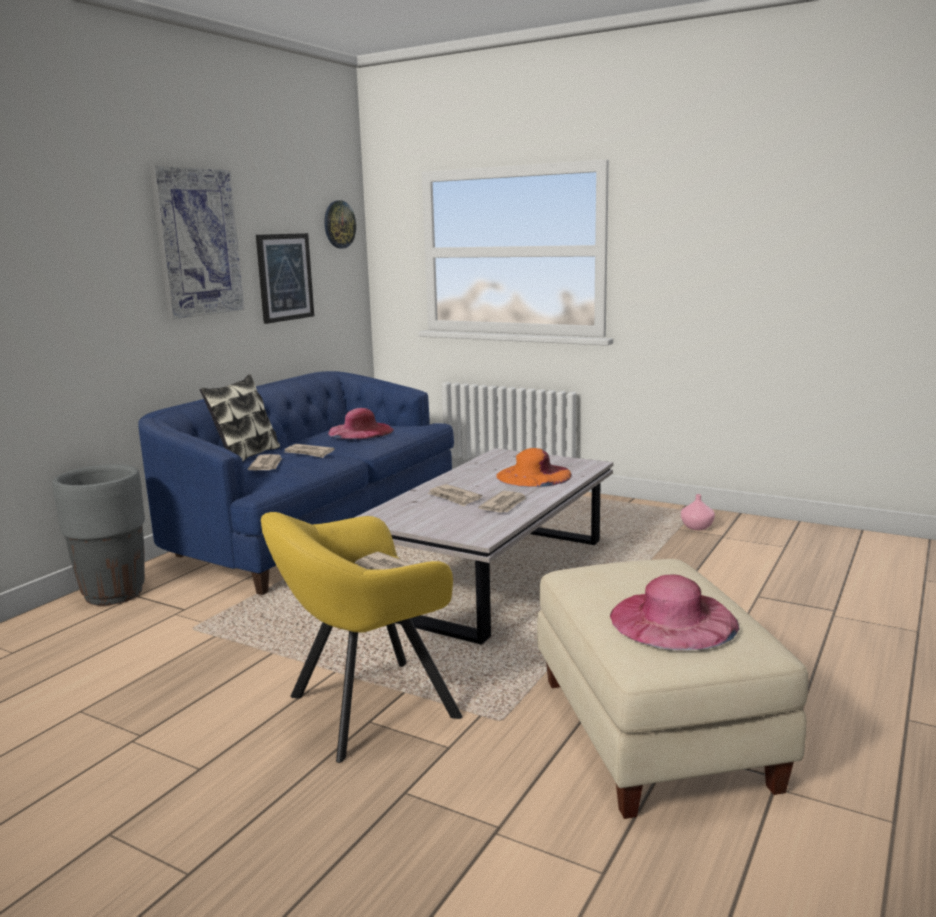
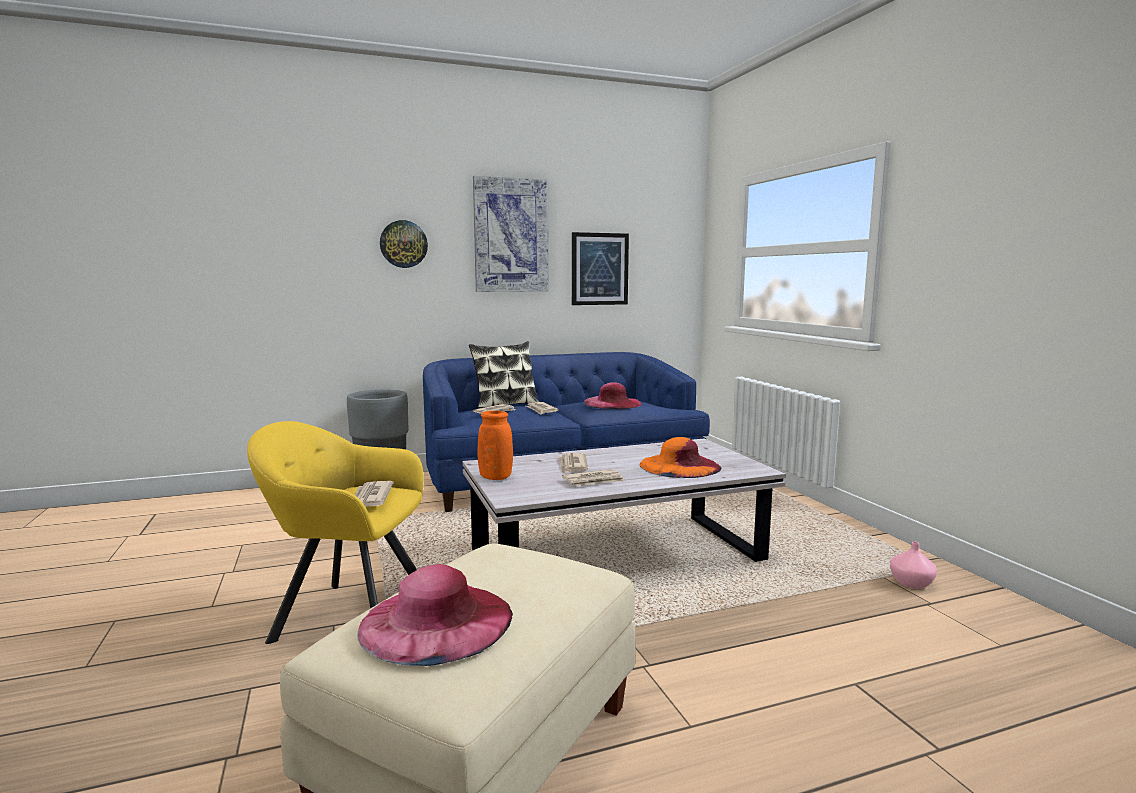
camera: 40 degrees right, 5 degrees down
wall clock [324,200,356,248] -> wall clock moved to [380,220,428,268]
none -> orange vase [477,411,513,480]

